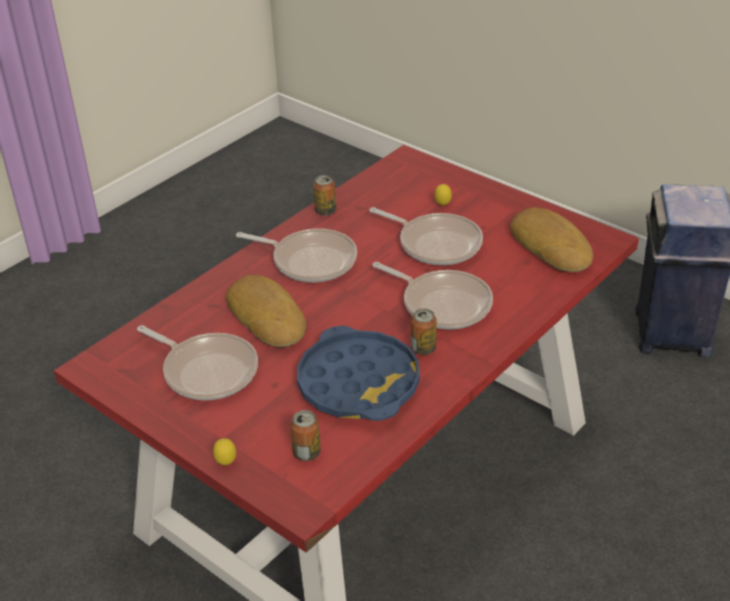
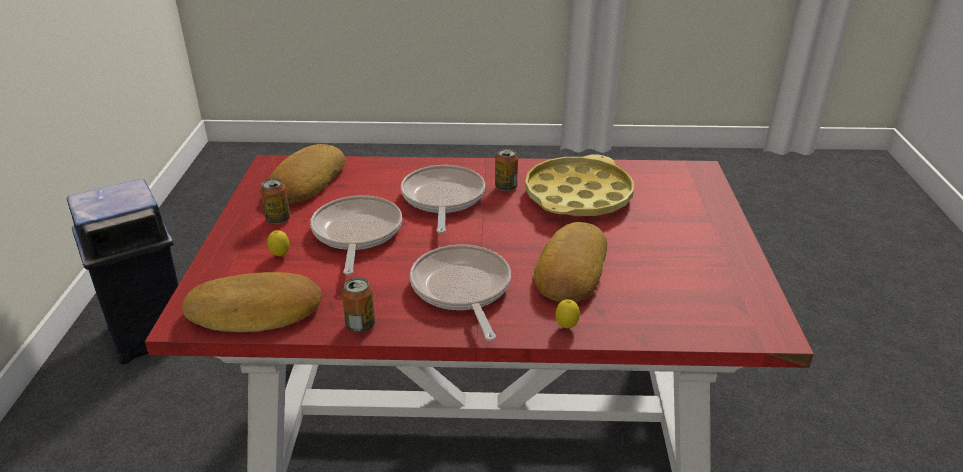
camera: 130 degrees left, 5 degrees down
frying pan [137,325,258,400] -> none
lemon [213,438,236,465] -> lemon moved to [555,299,580,328]
can [290,410,321,461] -> can moved to [260,178,290,224]
blue tray [297,325,420,421] -> yellow tray [525,154,634,216]
none -> bread [182,272,322,332]

